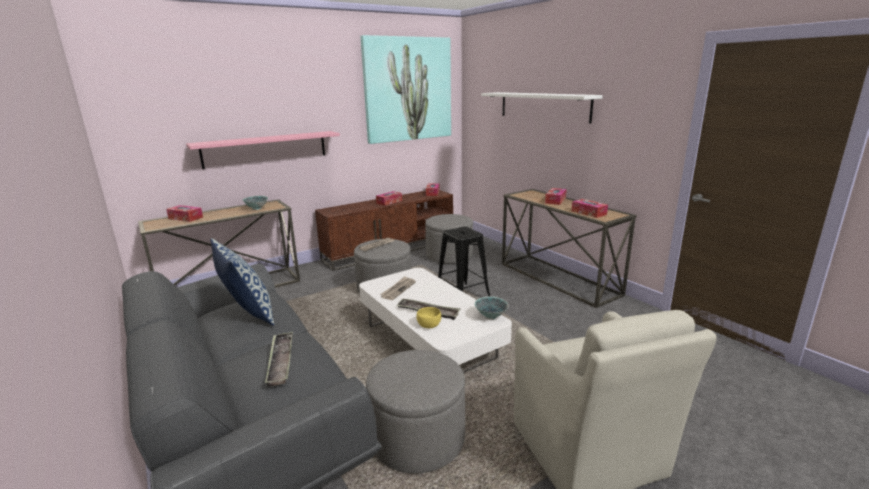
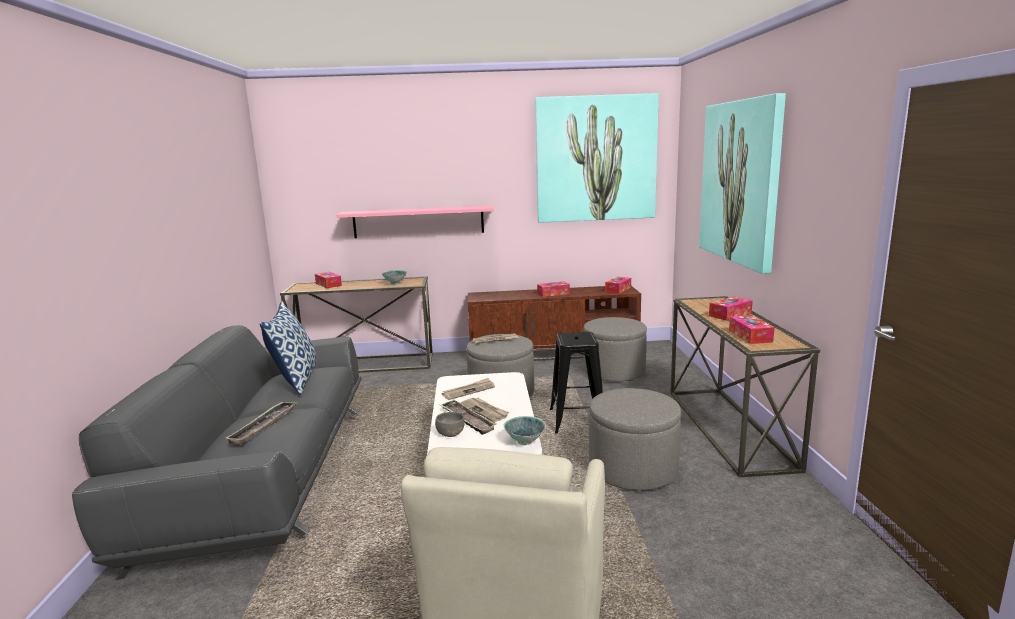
camera: 30 degrees right, 5 degrees down
grey ottoman [366,350,465,474] -> grey ottoman moved to [589,388,681,490]
yellow bowl [416,307,441,328] -> grey bowl [435,412,465,437]
white shelf [481,92,603,123] -> picture [699,93,786,274]
none -> newspaper [461,398,509,422]

